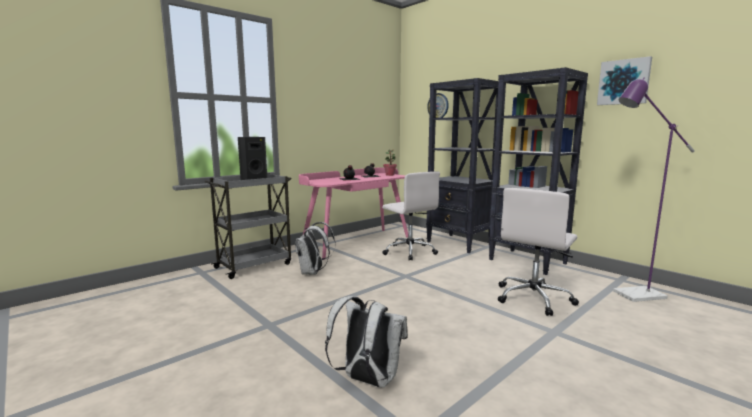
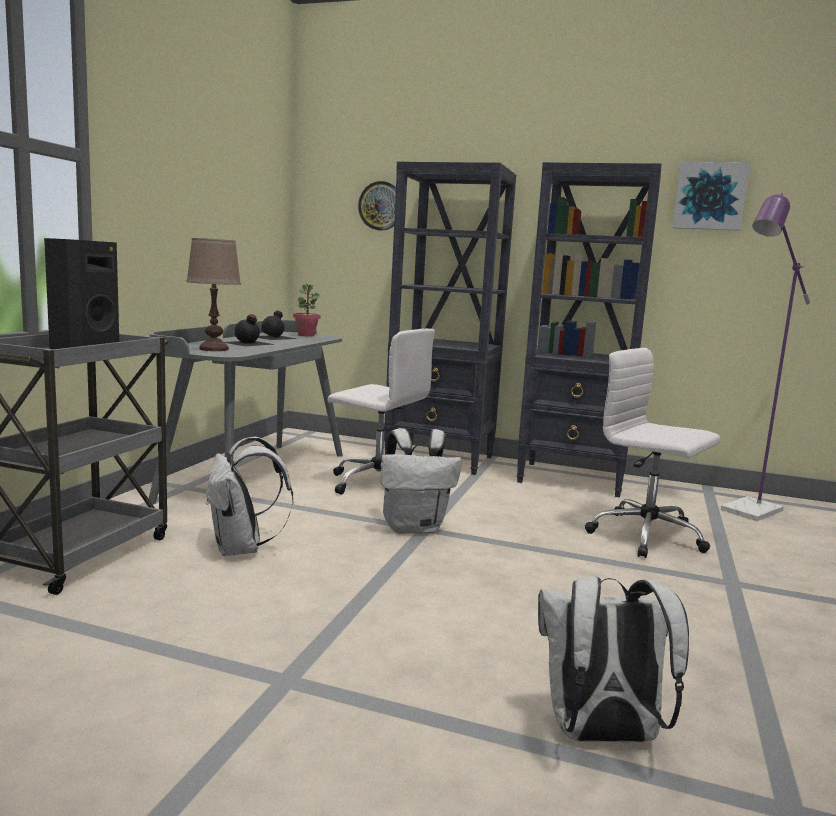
camera: 30 degrees left, 0 degrees up
pink desk [299,167,408,260] -> grey desk [149,320,343,504]
white office chair [498,188,579,316] -> white office chair turned 120 degrees clockwise [585,348,720,558]
none -> brown table lamp [186,238,241,351]
none -> white backpack [381,428,462,534]

